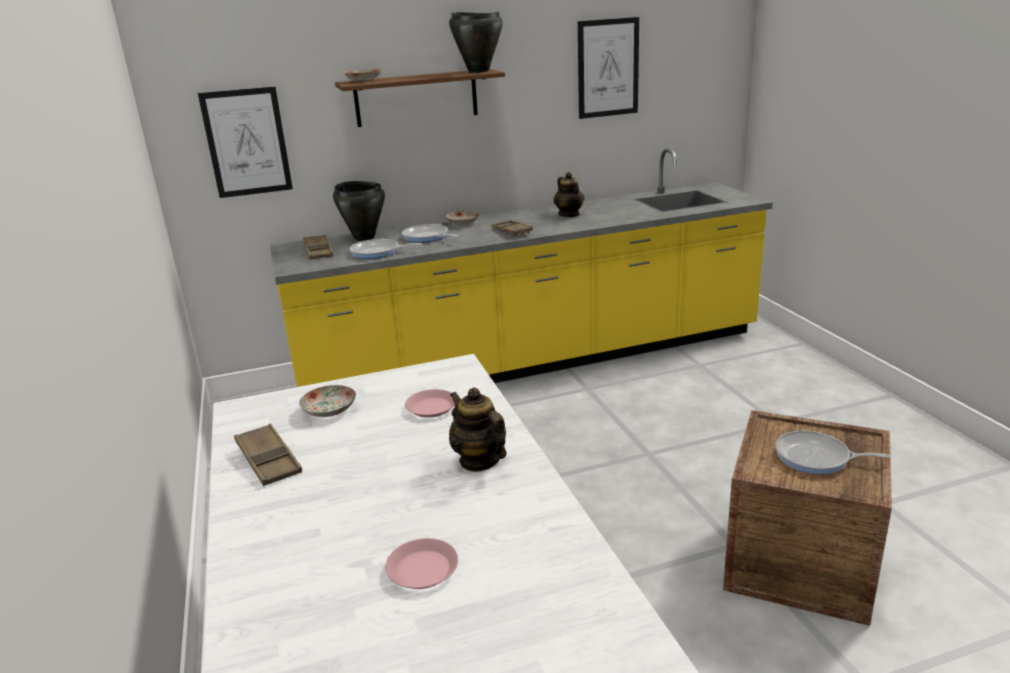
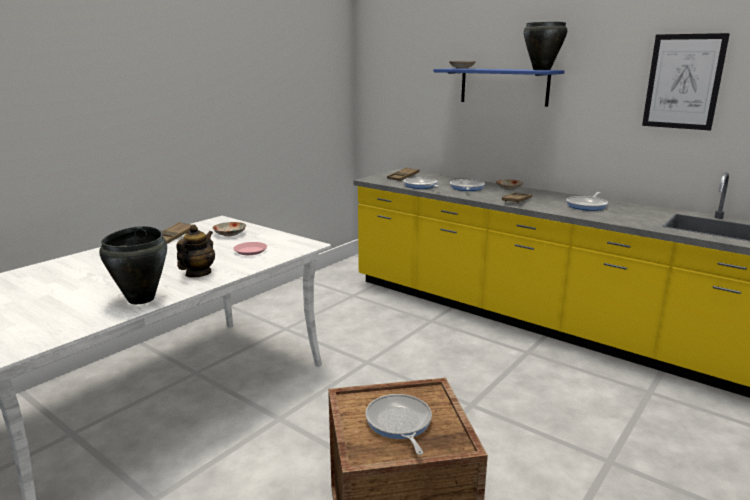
camera: 55 degrees right, 5 degrees down
picture [198,87,293,198] -> none
black cooking pot [333,181,385,241] -> black cooking pot moved to [99,226,167,304]
brown shelf [335,69,505,127] -> blue shelf [433,68,565,107]
pink plate [385,538,458,589] -> none
teapot [554,172,584,217] -> frying pan [566,192,608,211]

